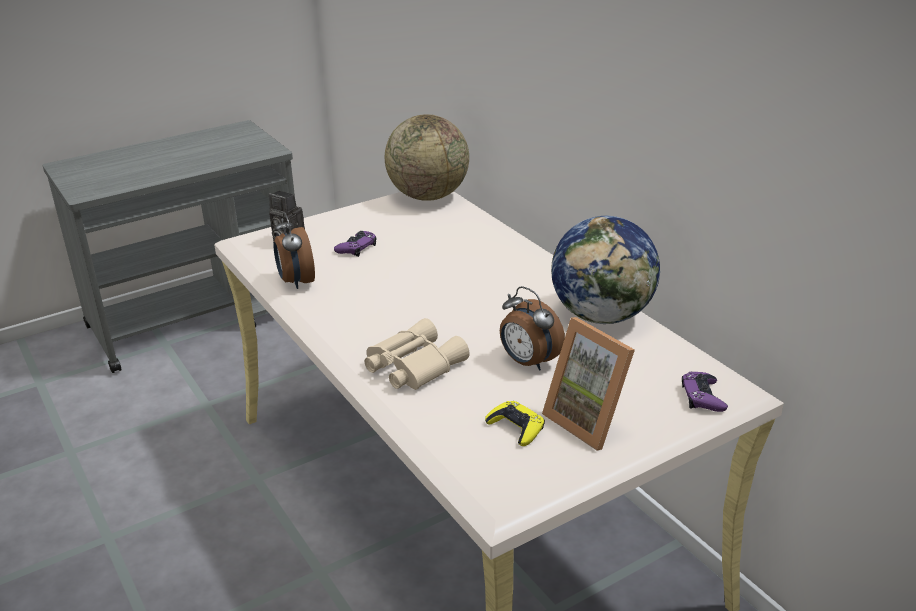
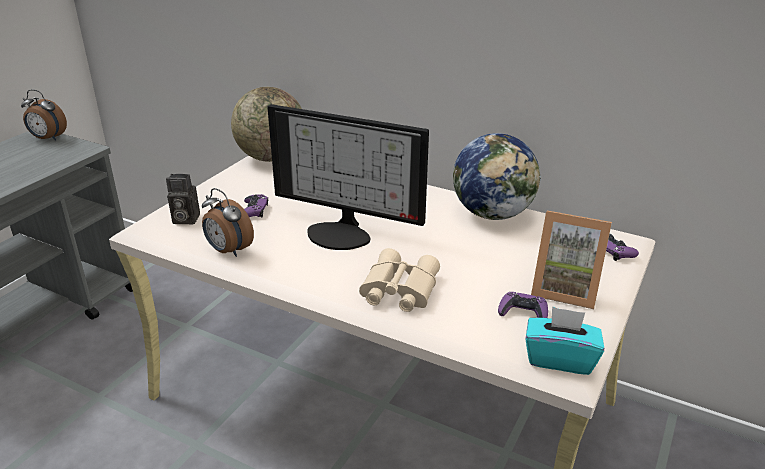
camera: 30 degrees left, 0 degrees up
yellow game controller [485,401,545,446] -> purple game controller [498,292,548,318]
alarm clock [500,286,565,371] -> alarm clock moved to [21,90,67,141]
none -> monitor [267,104,429,250]
none -> turquoise tissue box [526,306,604,375]

